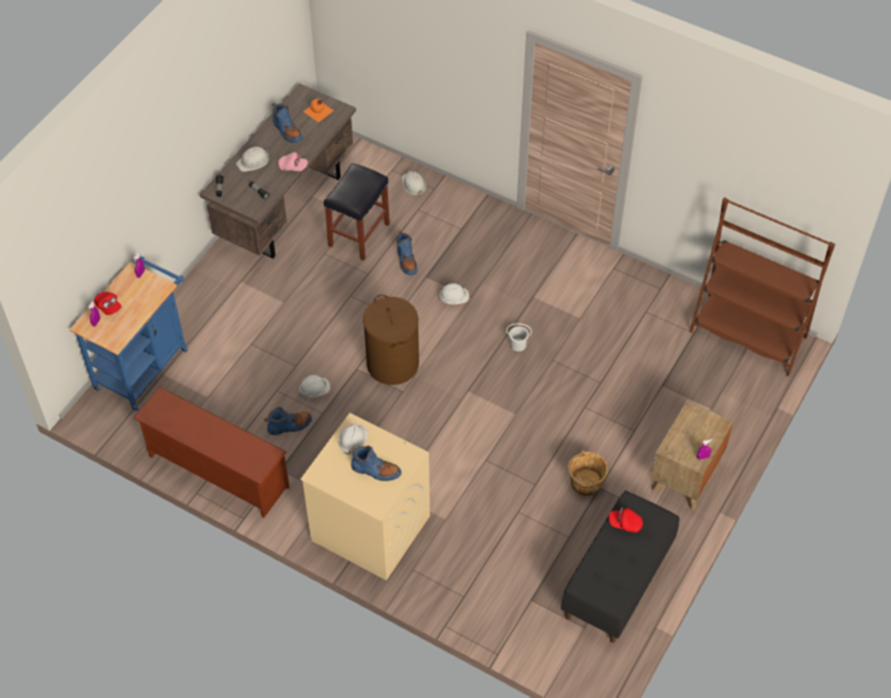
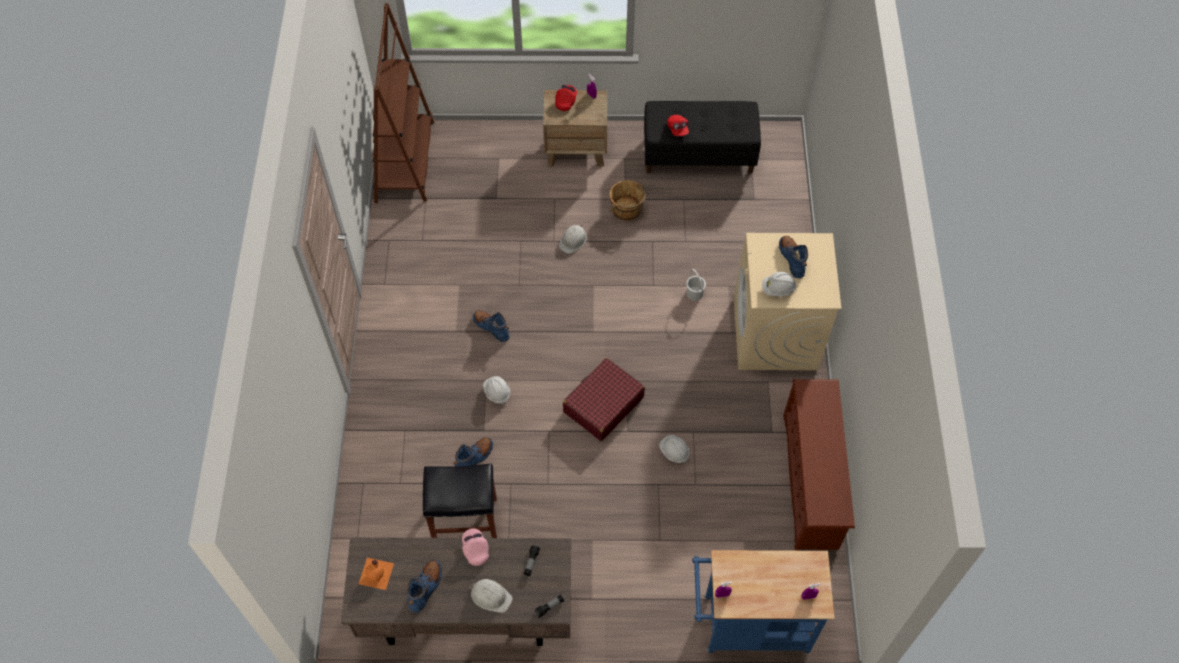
camera: 120 degrees left, 5 degrees up
red cap [94,292,121,315] -> red cap moved to [555,85,577,111]
blue boot [264,407,312,435] -> blue boot moved to [473,311,510,342]
brown laundry basket [363,295,419,385] -> red suitcase [563,358,645,441]
white hard hat [402,171,426,196] -> white hard hat moved to [559,225,587,254]
white bucket [506,323,532,351] -> white bucket moved to [686,269,706,301]

